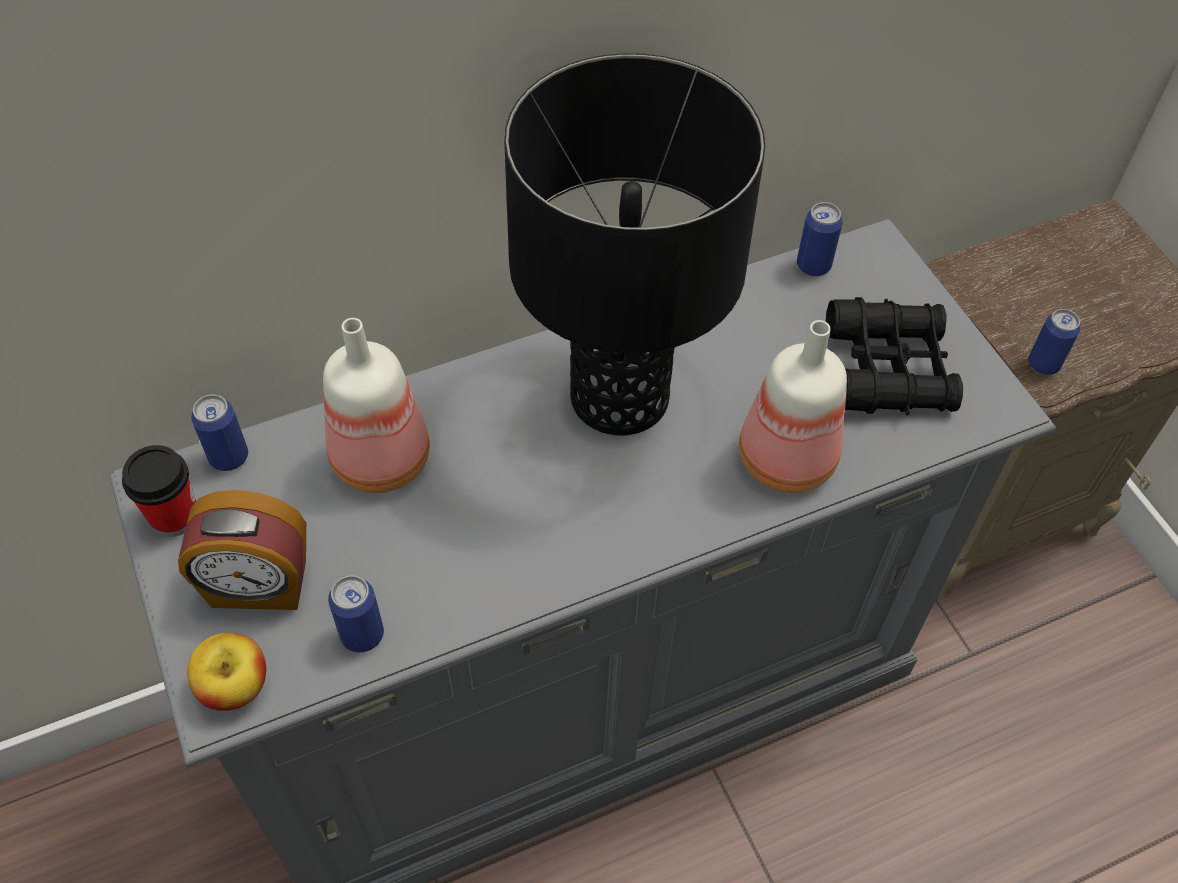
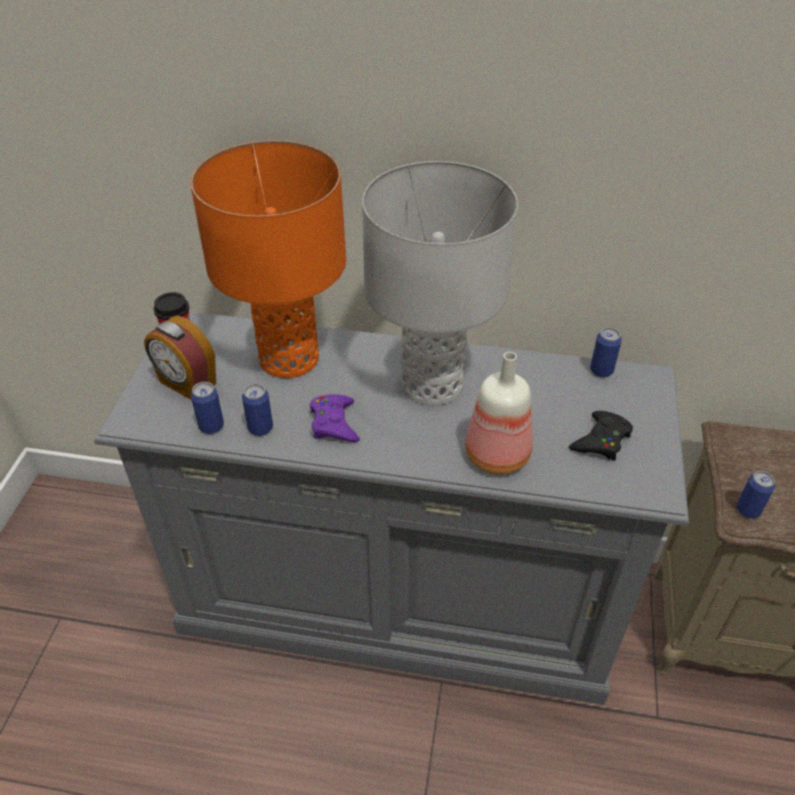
camera: 35 degrees right, 10 degrees down
apple [187,633,266,711] -> none
can [191,394,248,471] -> can moved to [242,384,273,436]
bottle [323,318,430,493] -> orange table lamp [190,140,346,378]
black table lamp [504,53,765,435] -> white table lamp [362,161,518,405]
black binoculars [826,297,963,415] -> black game controller [569,411,633,461]
none -> purple game controller [310,394,360,442]

